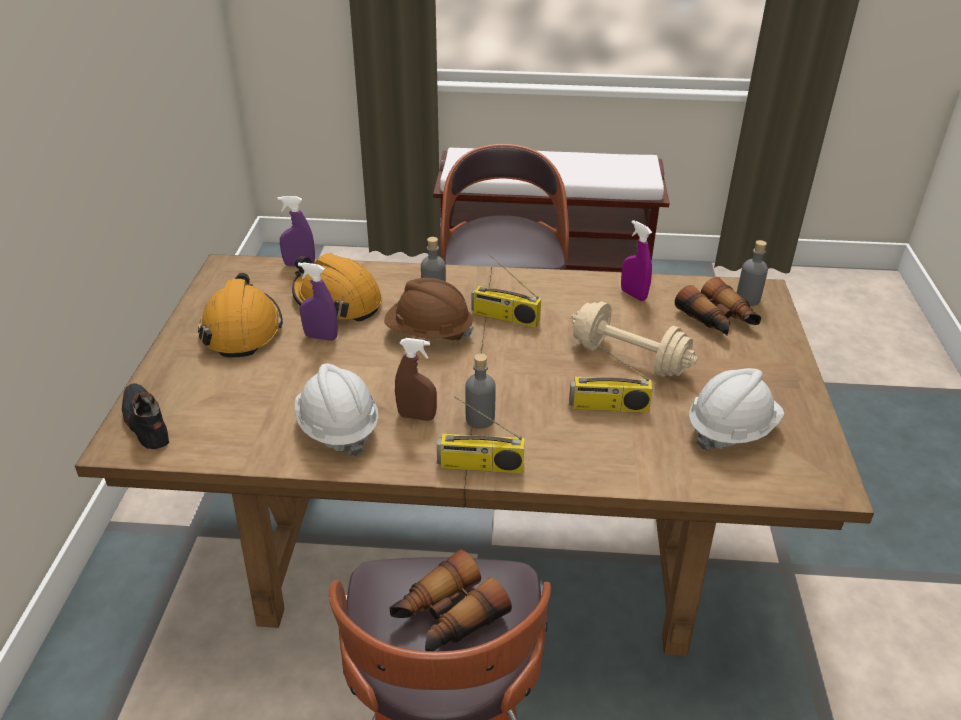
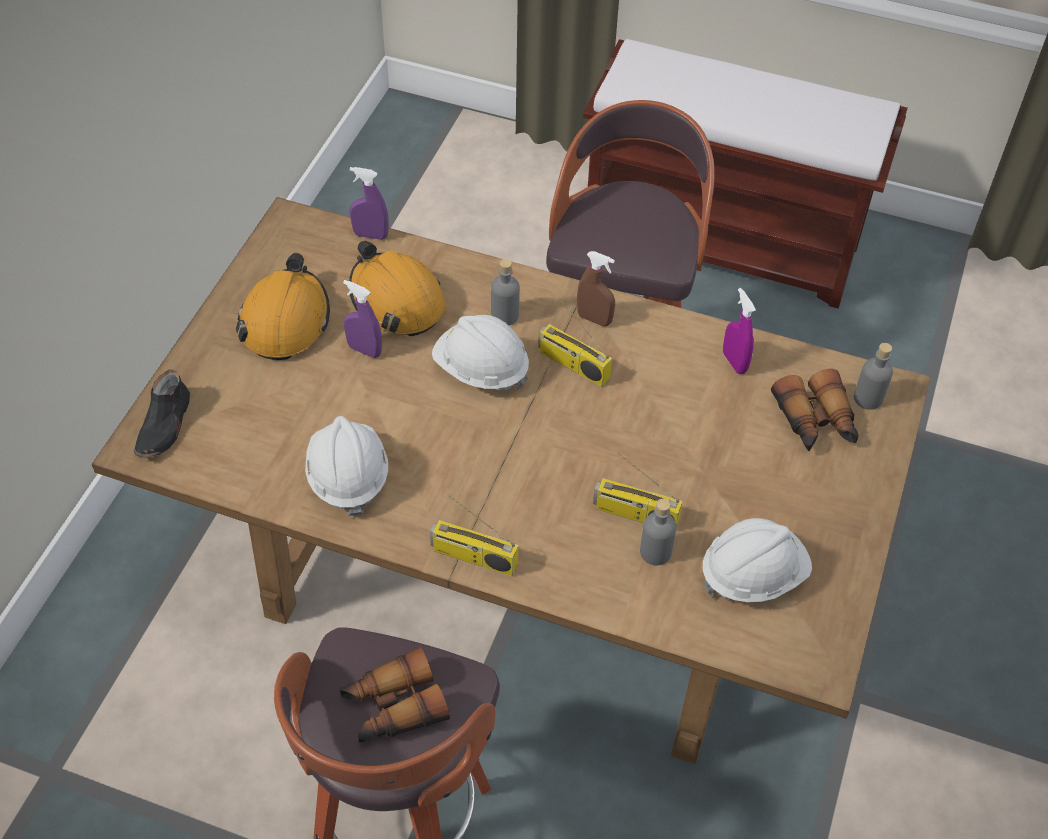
camera: 15 degrees right, 15 degrees up
black shoe [122,383,169,449] -> black shoe turned 150 degrees counterclockwise [134,370,190,458]
brown hard hat [384,278,474,341] -> white hard hat [432,315,529,390]
brown spray bottle [395,338,437,421] -> brown spray bottle moved to [577,251,615,326]
grey bottle [465,353,496,429] -> grey bottle moved to [640,499,676,565]
beige dumbbell [571,301,698,377] -> none

